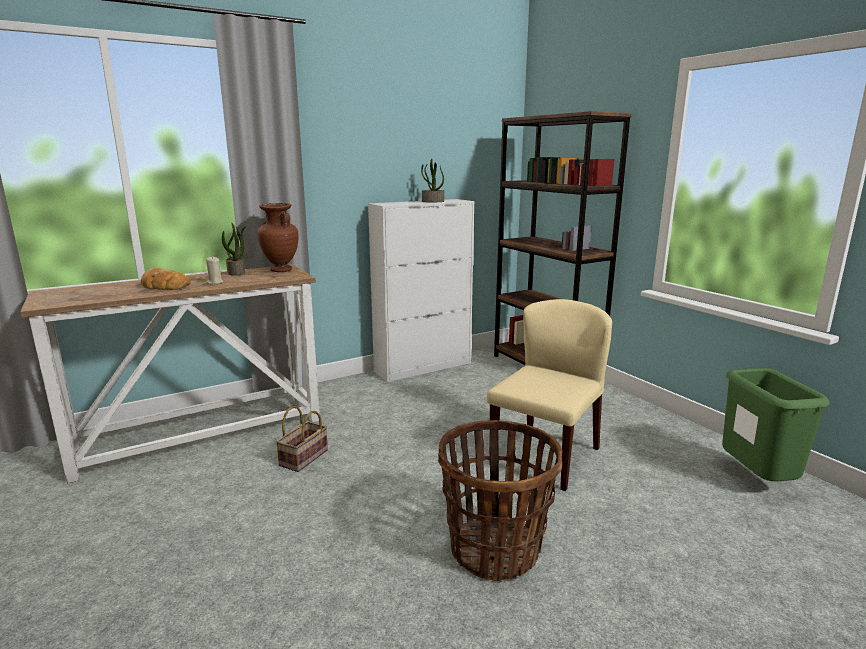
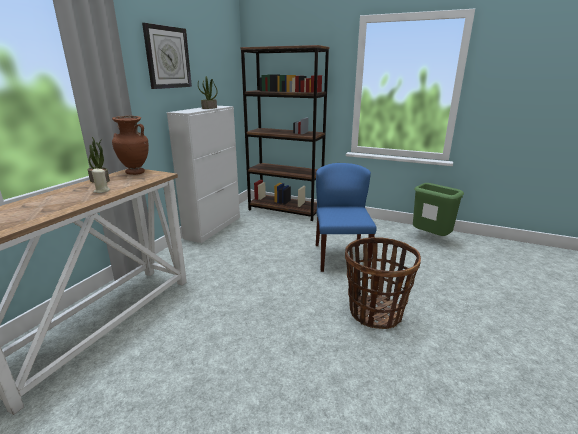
camera: 35 degrees left, 5 degrees up
bread [141,268,190,290] -> none
basket [276,406,328,472] -> none
beige chair [487,299,612,491] -> blue chair [316,163,377,272]
none -> wall clock [142,23,192,89]

